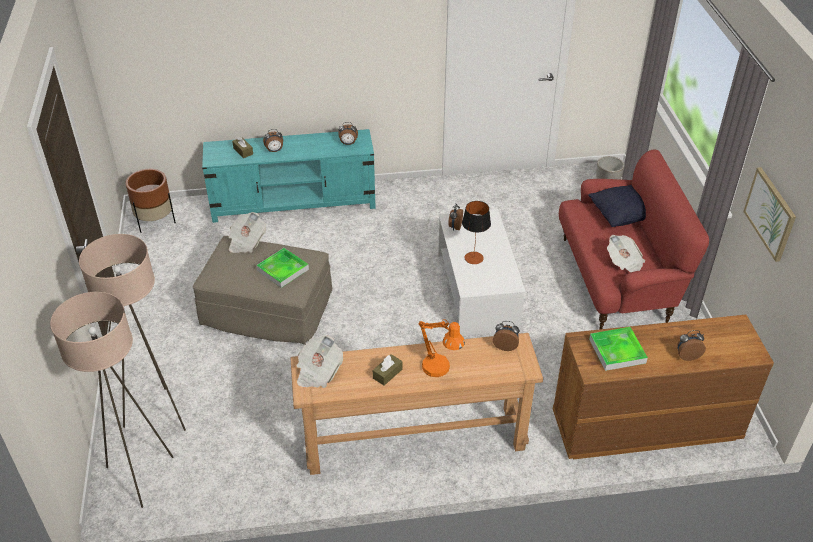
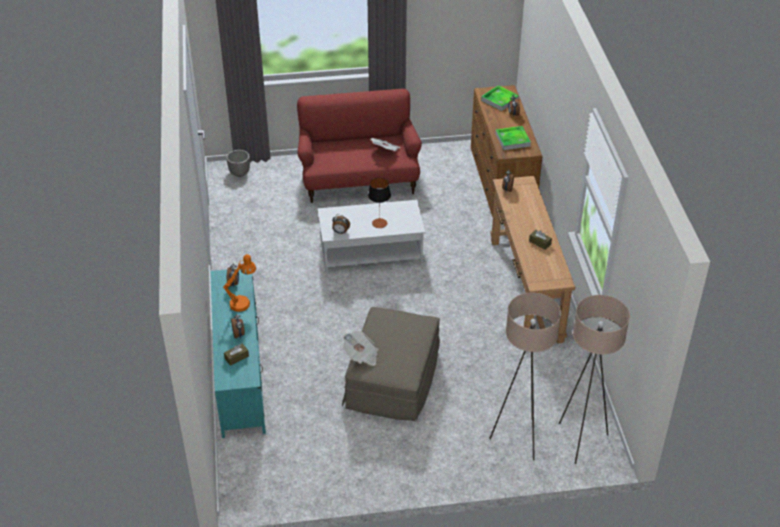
camera: 90 degrees left, 0 degrees up
brown planter [126,169,176,233] -> none
tray [256,248,309,288] -> tray moved to [481,85,519,111]
newspaper [297,335,343,388] -> none
orange table lamp [419,319,465,377] -> orange table lamp moved to [223,254,256,312]
black pillow [588,185,646,227] -> none
picture [743,167,796,262] -> none

